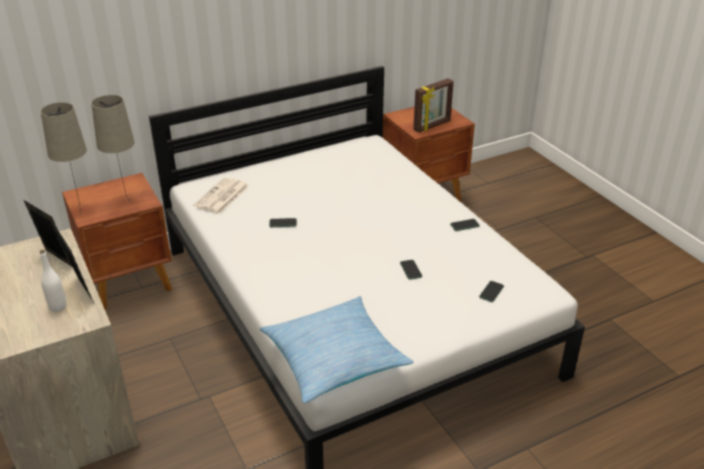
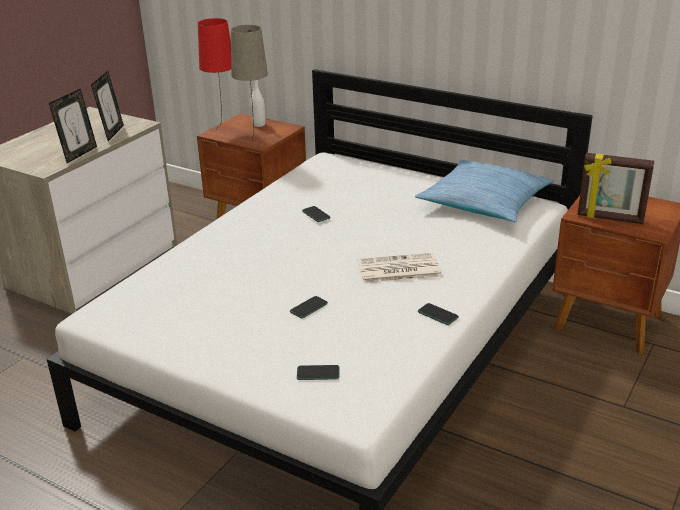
camera: 60 degrees right, 5 degrees down
beige table lamp [40,102,87,214] -> red table lamp [198,18,231,127]
white bottle [40,250,67,312] -> white bottle moved to [251,80,265,127]
newspaper [193,177,249,214] -> newspaper moved to [358,253,442,284]
pillow [260,296,414,403] -> pillow moved to [415,159,554,222]

